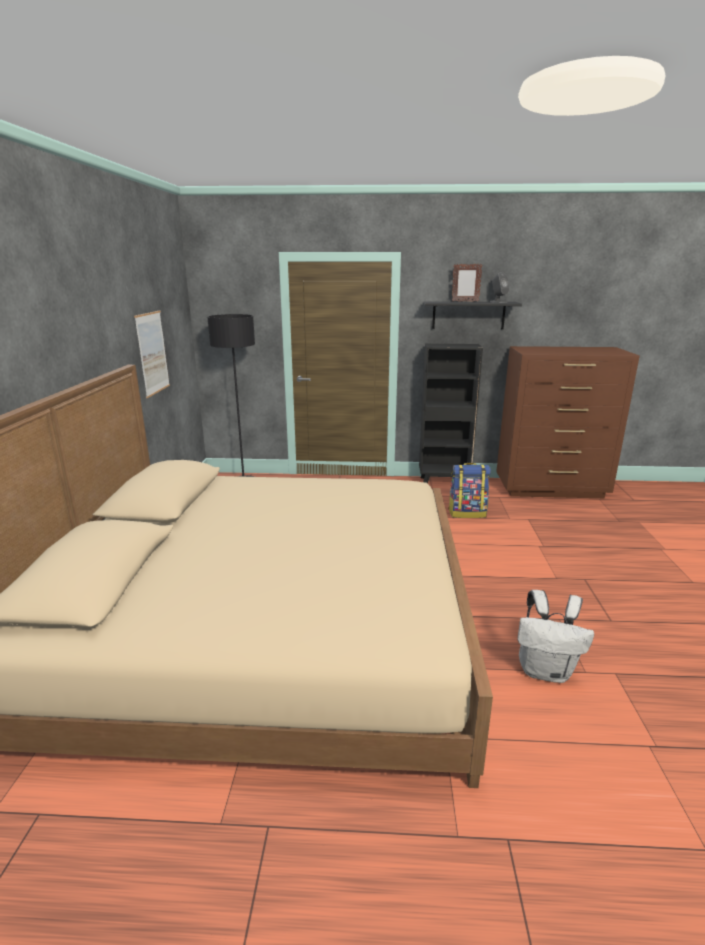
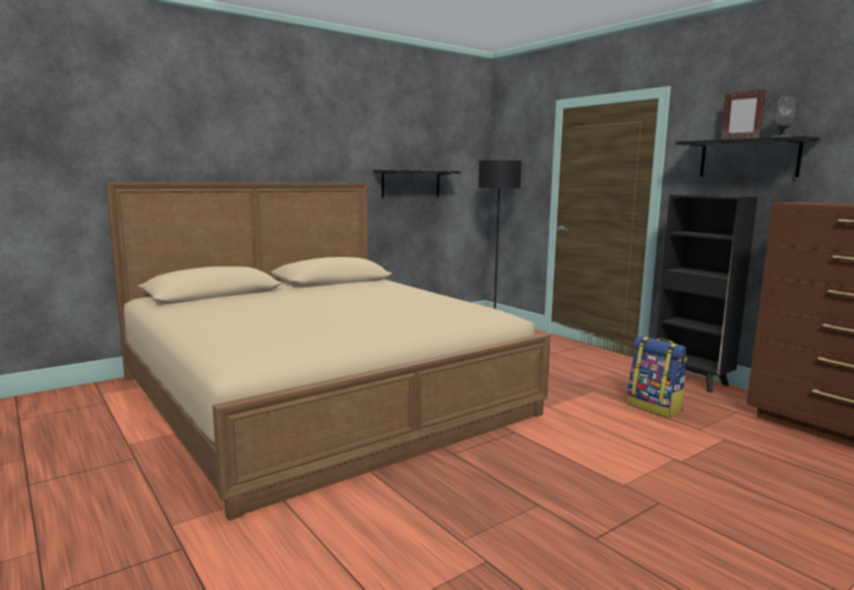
camera: 50 degrees right, 10 degrees down
picture [134,311,170,398] -> black shelf [373,170,461,197]
white backpack [517,590,594,683] -> none

